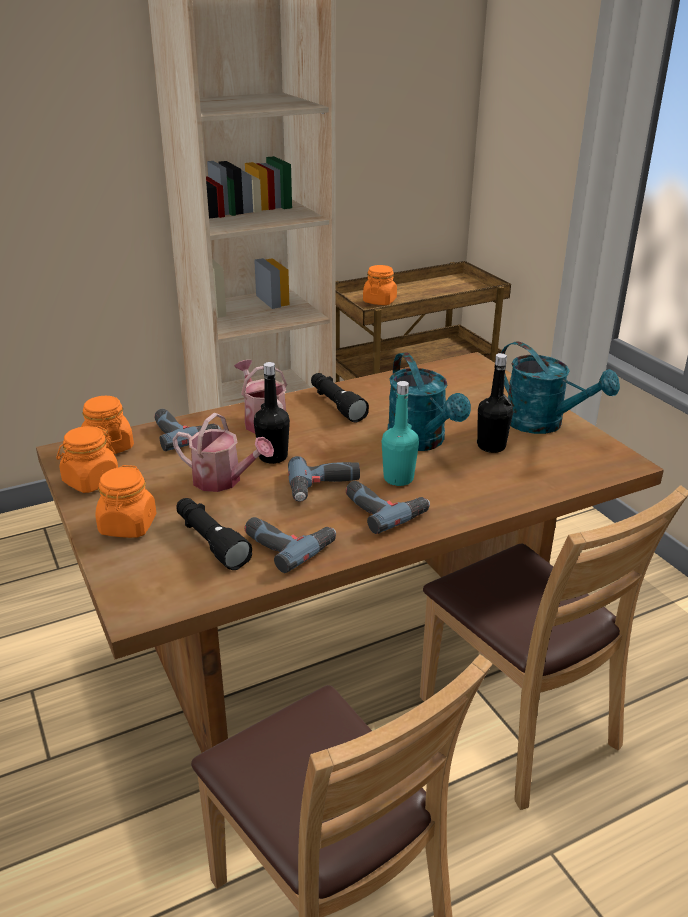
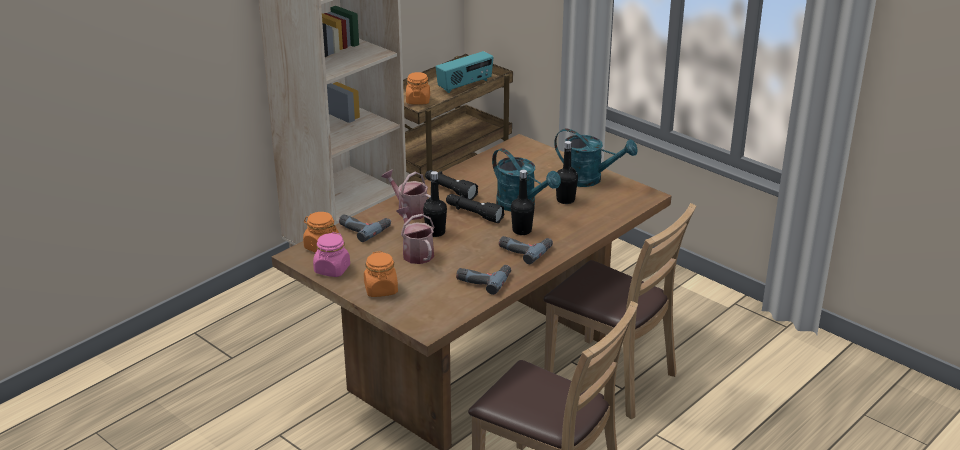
camera: 20 degrees left, 0 degrees up
orange jar [56,426,118,493] -> pink jar [313,232,350,277]
watering can [172,413,274,492] -> watering can turned 120 degrees counterclockwise [396,207,435,264]
black flashlight [176,498,252,570] -> black flashlight moved to [446,194,504,223]
power drill [288,456,360,502] -> none
turquoise bottle [382,381,419,486] -> black bottle [511,170,534,235]
none -> radio [436,51,493,93]

